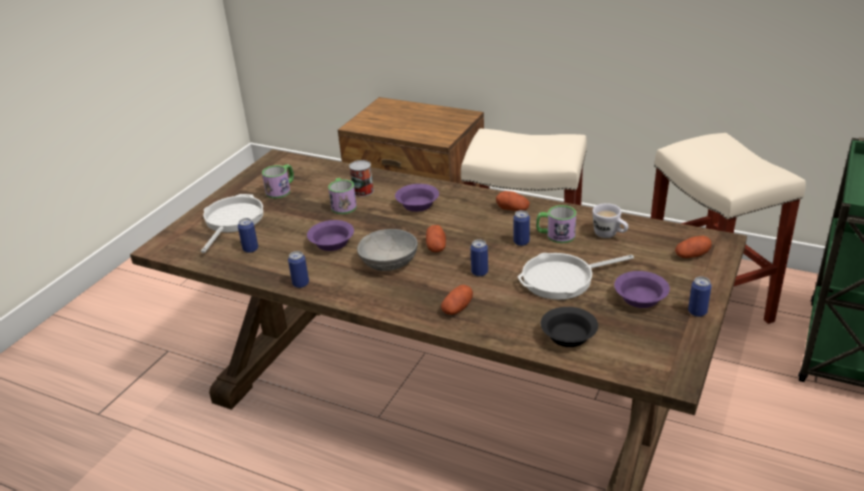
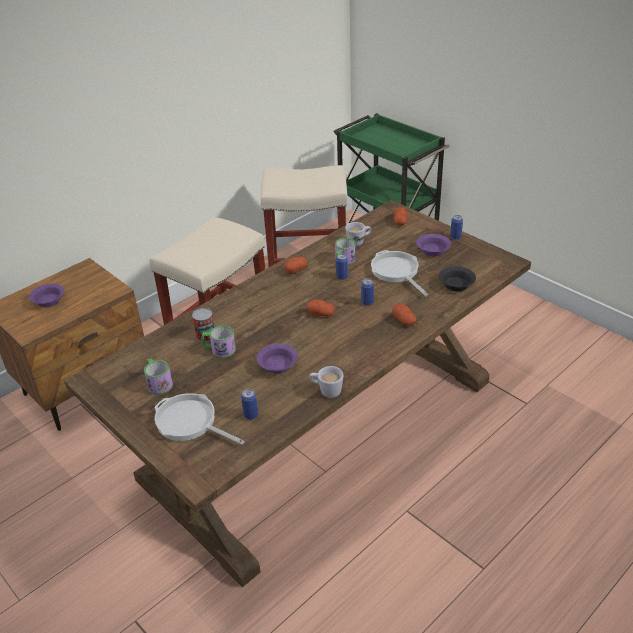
camera: 70 degrees left, 5 degrees up
can [288,251,309,288] -> white mug [309,366,343,398]
grey bowl [357,229,418,271] -> none
purple bowl [395,184,439,212] -> purple bowl moved to [29,283,64,307]
frying pan [518,253,634,300] -> frying pan turned 150 degrees clockwise [371,250,428,296]

